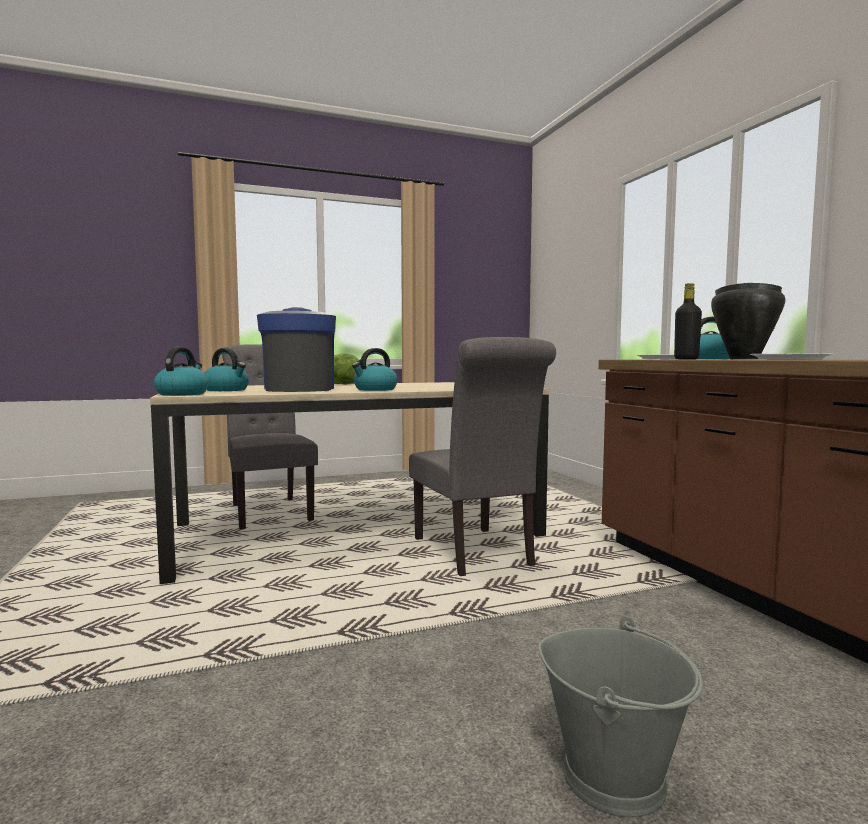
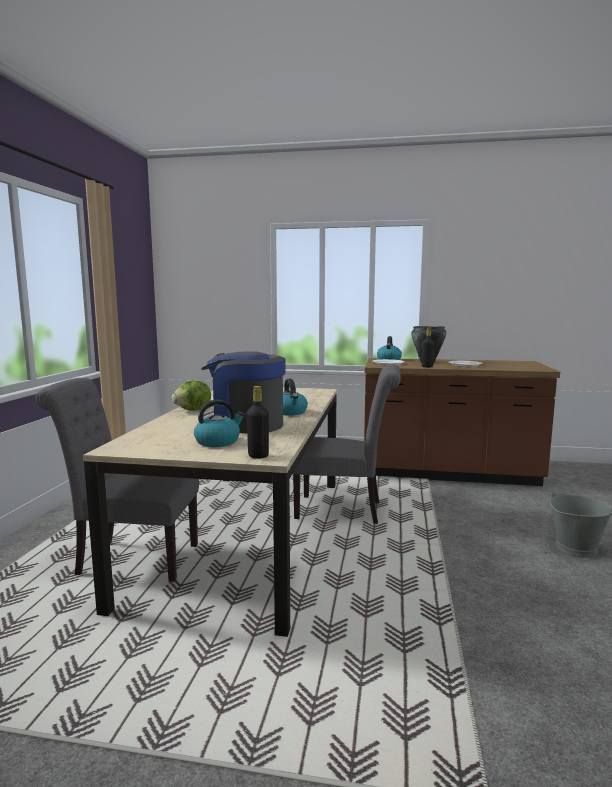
camera: 60 degrees left, 5 degrees up
kettle [154,347,209,396] -> black bottle [247,386,269,459]

